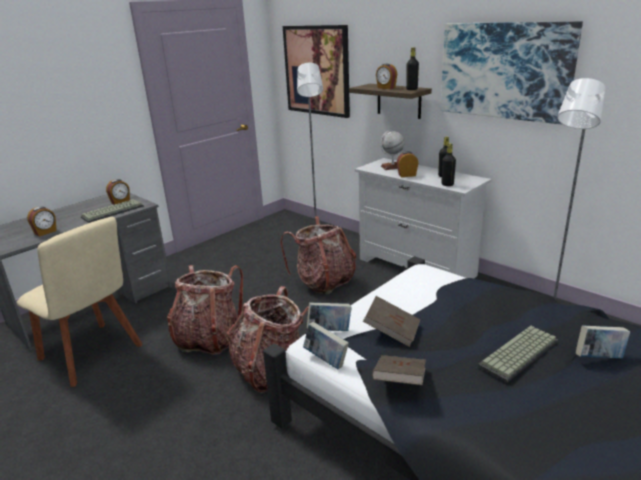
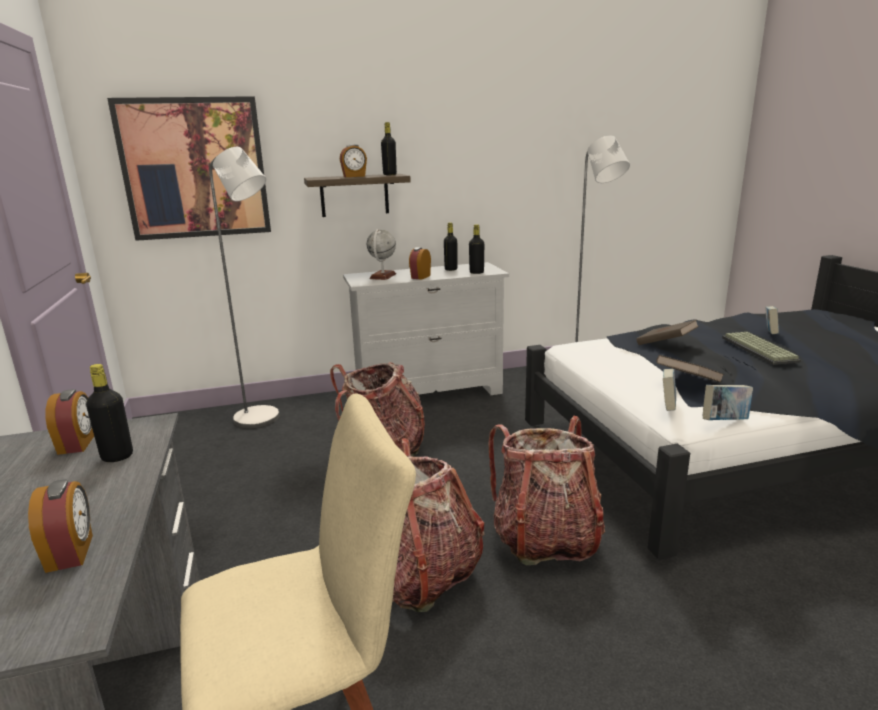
camera: 60 degrees left, 5 degrees down
keyboard [81,199,144,223] -> black bottle [86,364,133,462]
brown book [372,355,426,385] -> brown book moved to [636,319,699,345]
picture [440,21,583,125] -> none

